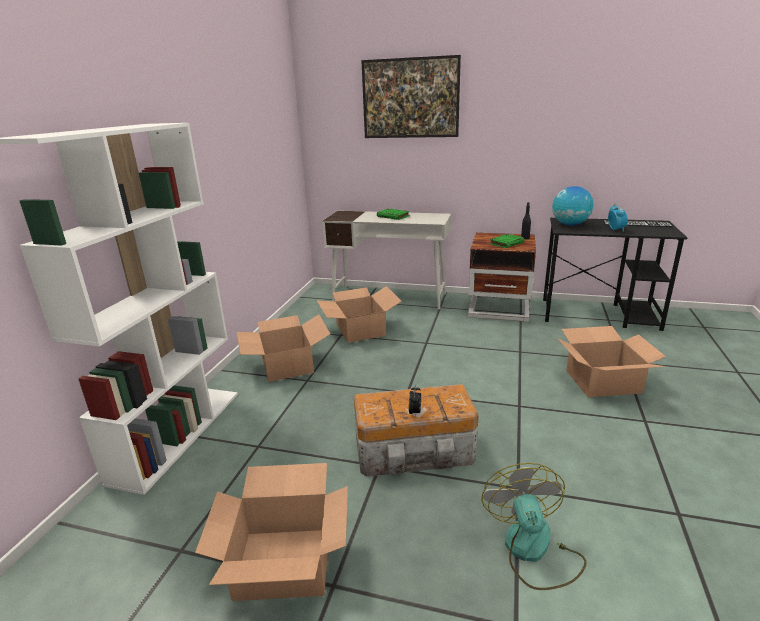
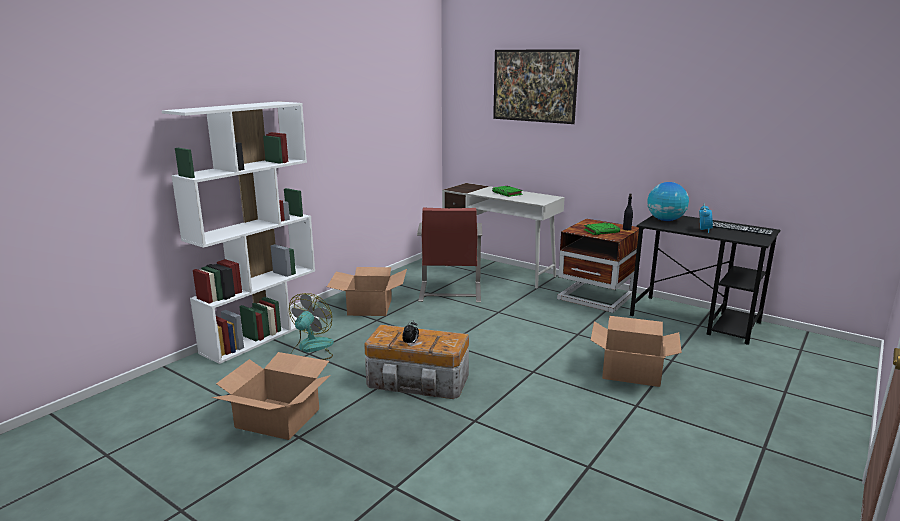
camera: 20 degrees right, 5 degrees down
cardboard box [317,286,402,343] -> red chair [417,208,482,302]
fan [481,463,587,590] -> fan moved to [289,293,334,360]

